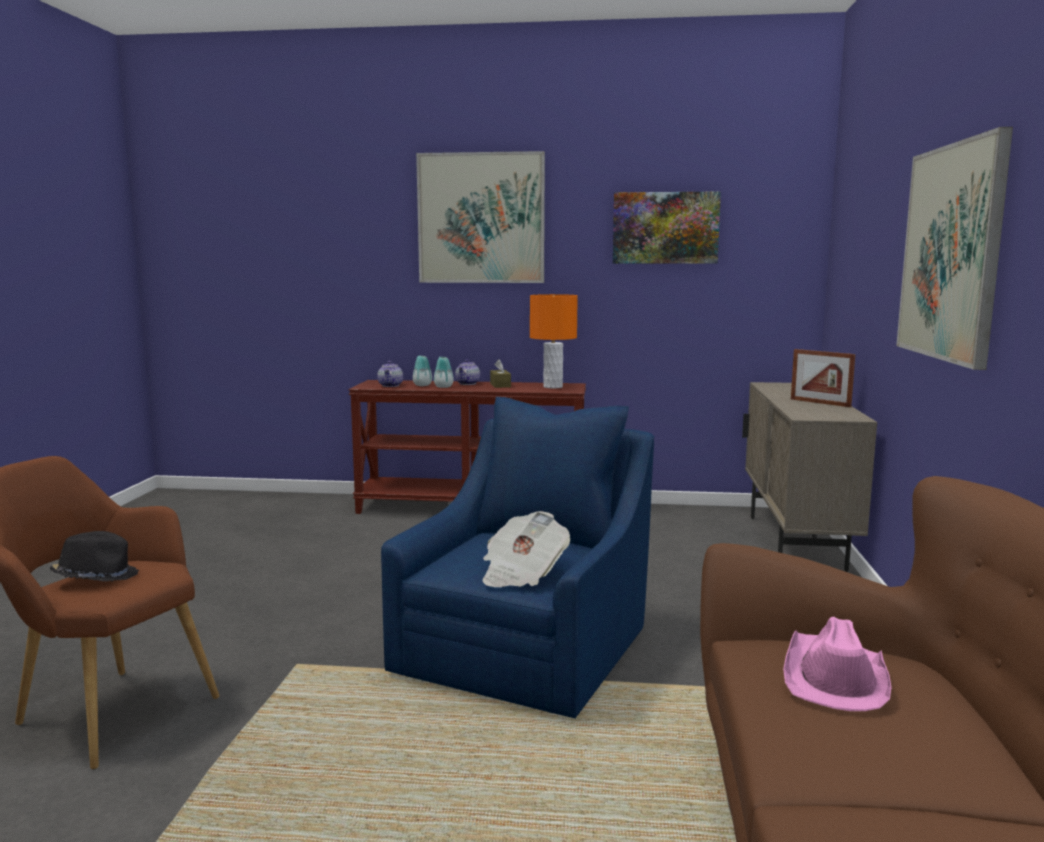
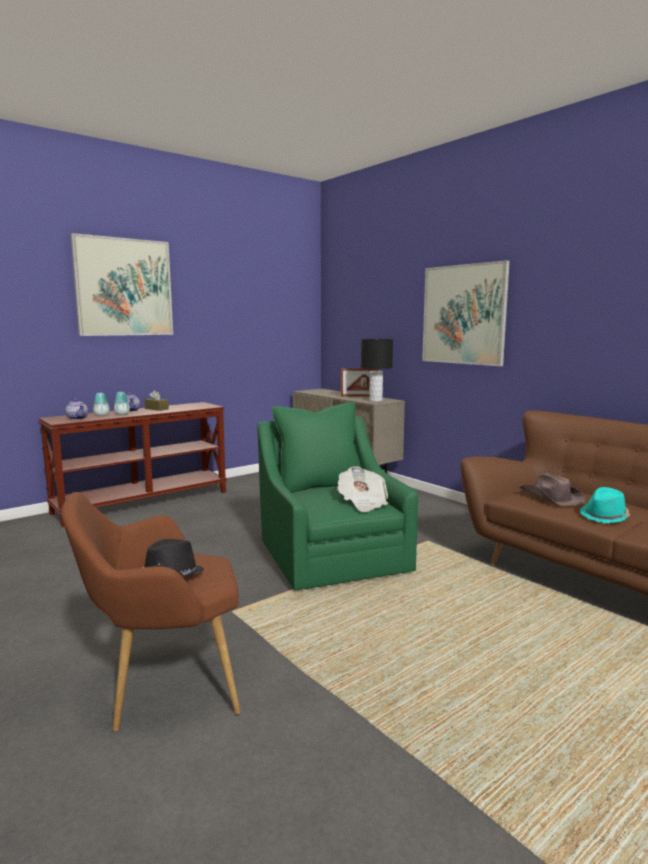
camera: 45 degrees left, 0 degrees up
blue armchair [381,397,655,719] -> green armchair [257,402,418,591]
orange table lamp [530,294,578,389] -> none
picture [613,191,721,264] -> none
pink hat [783,617,891,711] -> brown hat [519,473,585,506]
none -> black table lamp [361,339,393,402]
none -> turquoise hat [580,487,630,523]

